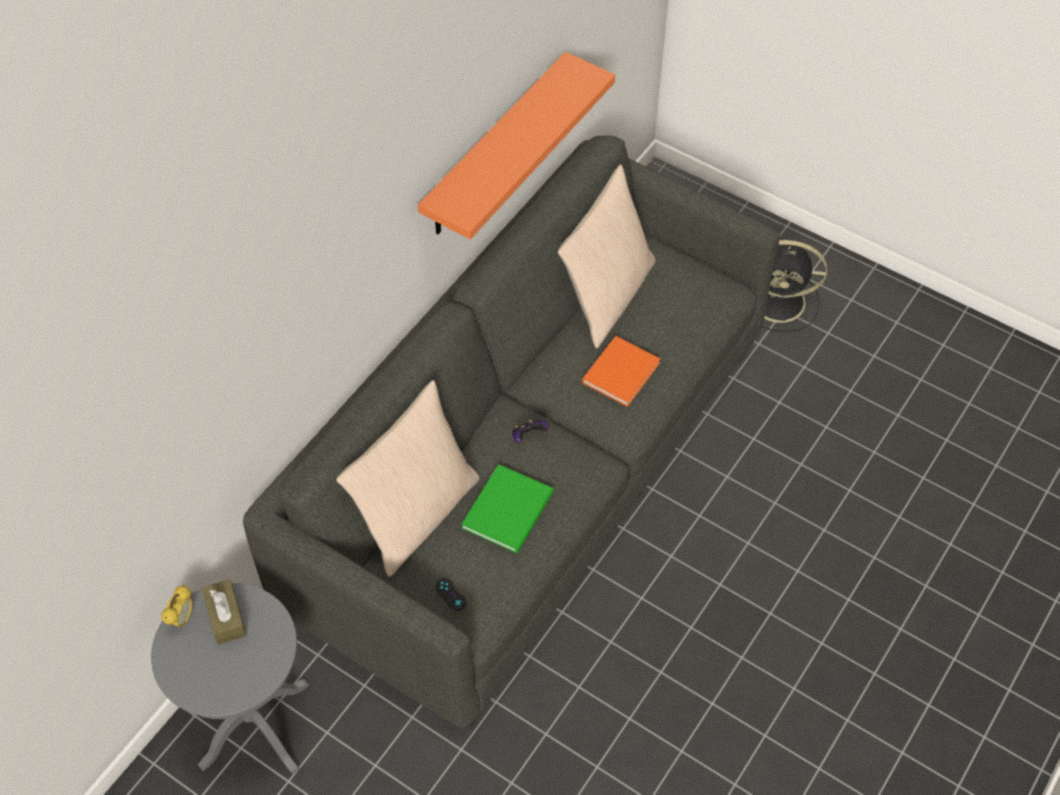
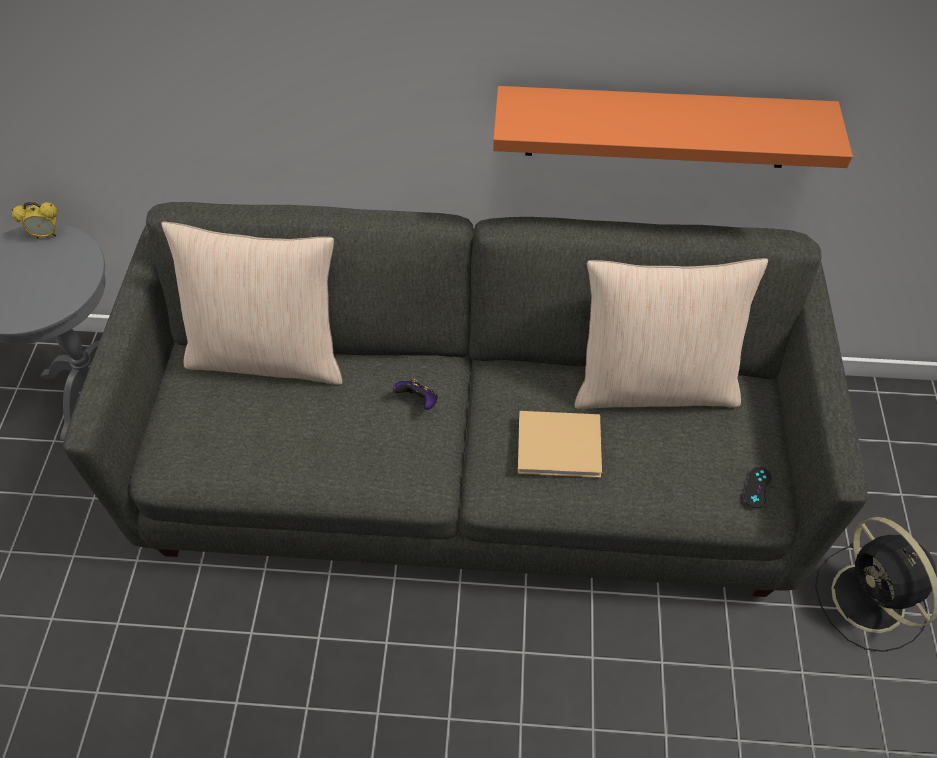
camera: 60 degrees right, 0 degrees up
brown tissue box [202,579,247,645] -> none
black game controller [436,578,467,611] -> black game controller moved to [744,467,772,508]
green book [461,464,554,553] -> none
orange book [582,336,660,407] -> beige book [518,411,602,478]

